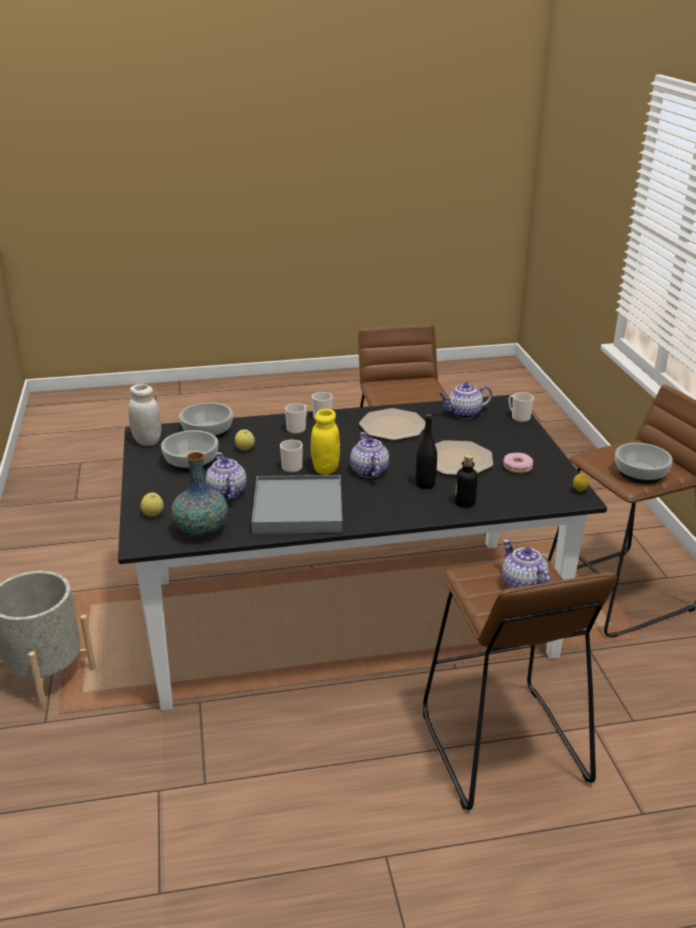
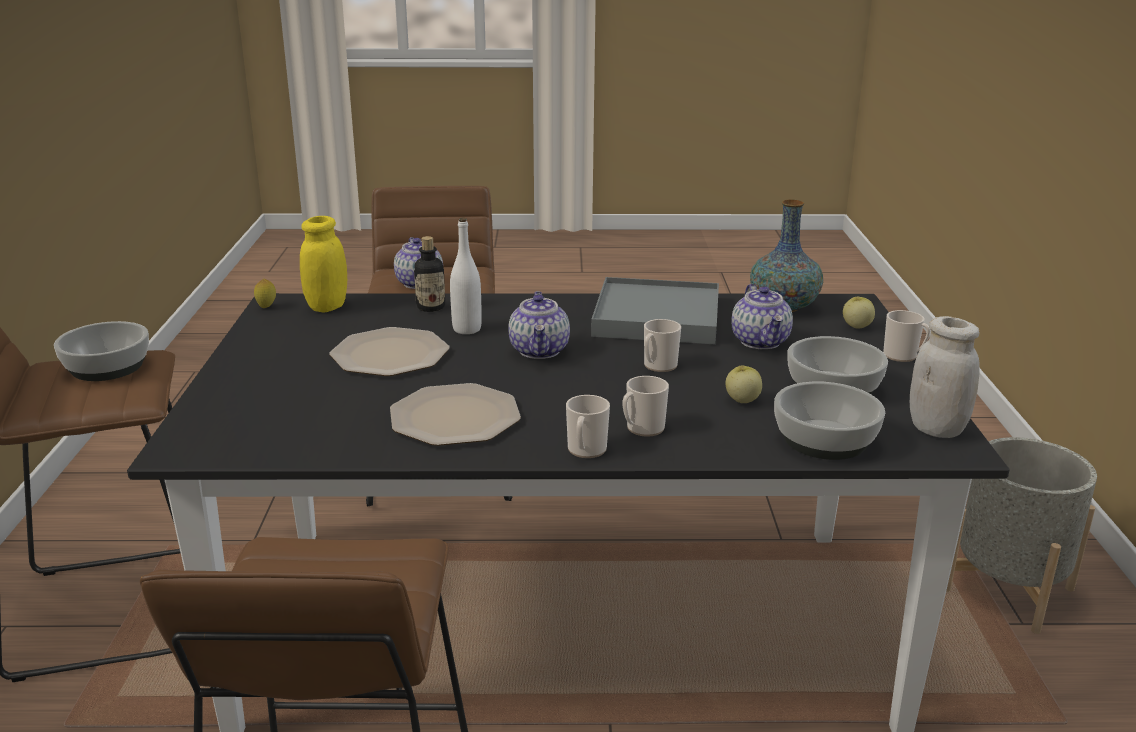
camera: 170 degrees left, 5 degrees down
yellow jar [311,409,340,475] -> yellow jar moved to [300,216,347,313]
black bottle [416,414,437,489] -> white bottle [450,218,482,334]
teapot [439,382,492,419] -> none
donut [503,453,533,473] -> none
mug [508,392,534,422] -> mug moved to [883,310,931,362]

